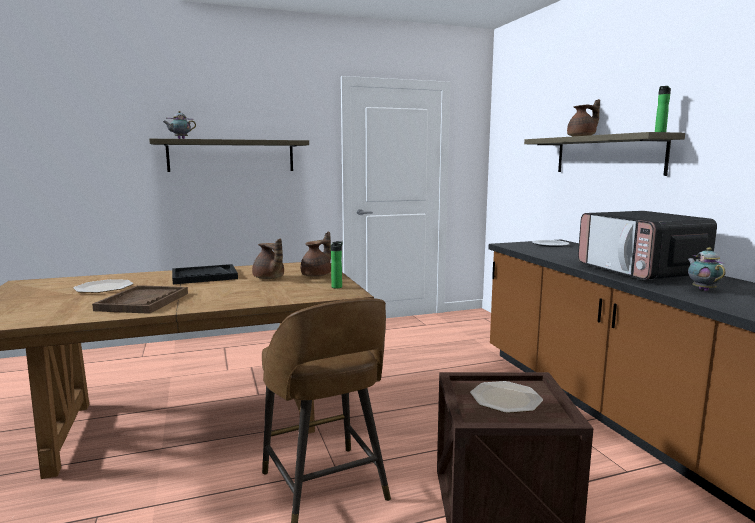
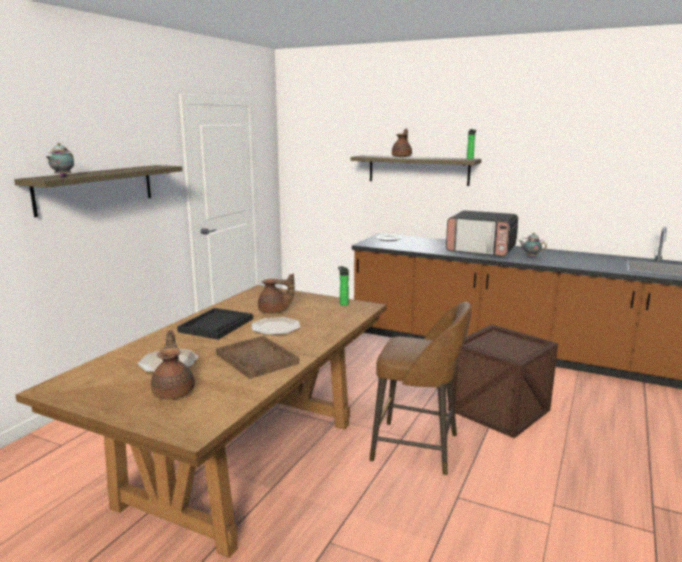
camera: 45 degrees left, 5 degrees up
brown teapot [301,232,331,277] -> brown teapot moved to [151,330,195,399]
plate [470,381,543,413] -> plate moved to [252,317,300,335]

